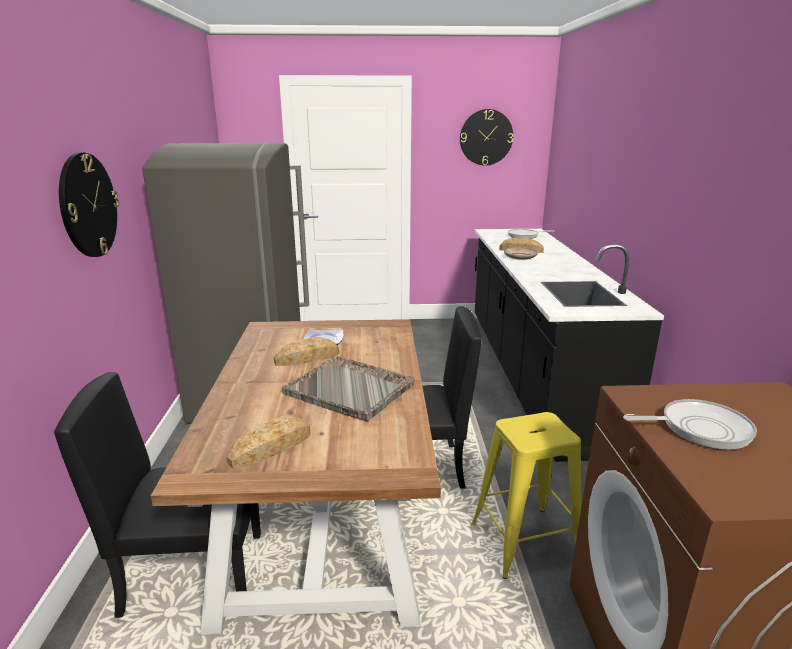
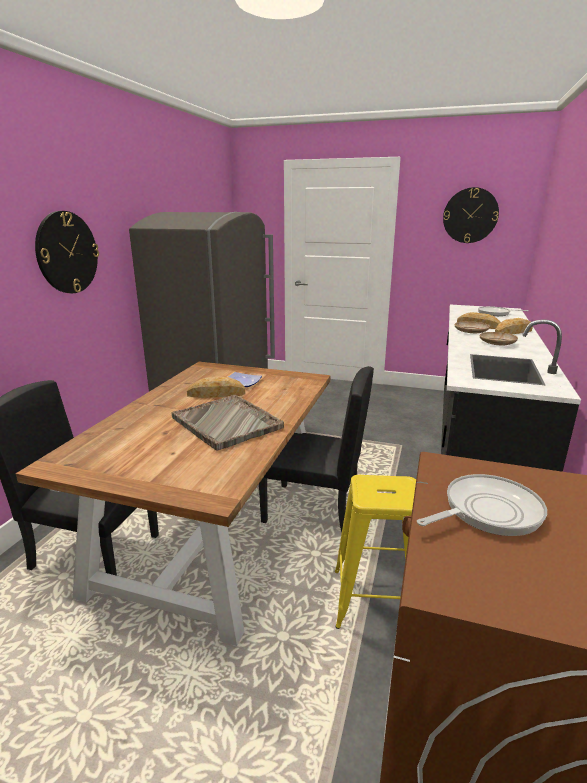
camera: 20 degrees right, 0 degrees up
bread [227,416,310,469] -> bread moved to [495,318,533,334]
frying pan [623,399,757,450] -> frying pan turned 45 degrees counterclockwise [417,474,547,536]
none -> beige plate [480,332,518,345]

